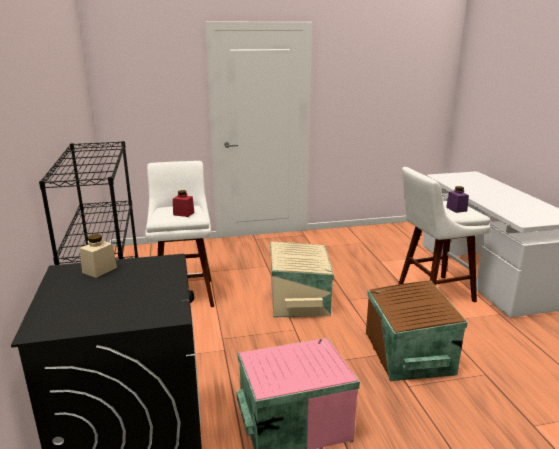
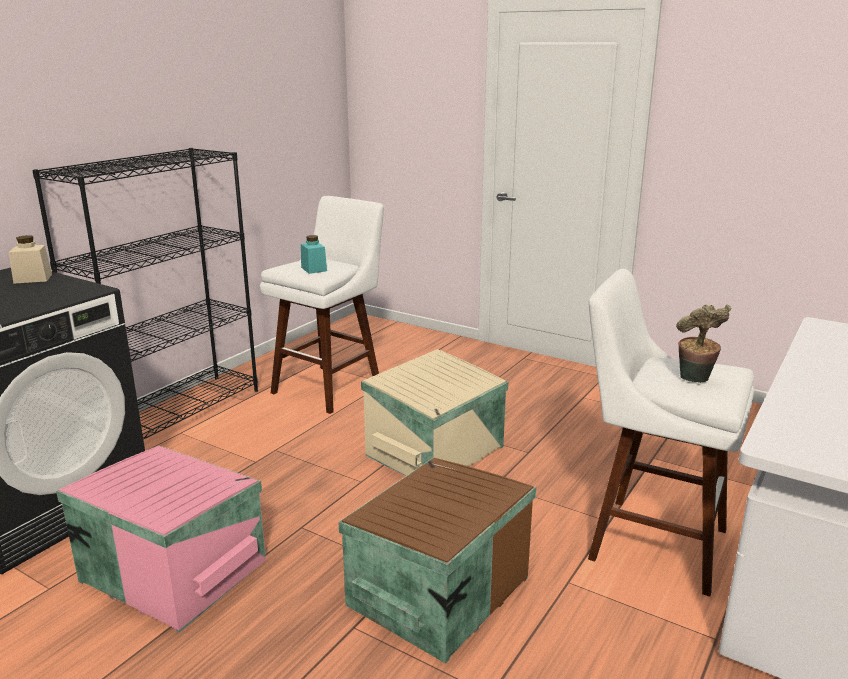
camera: 45 degrees right, 0 degrees up
red jar [173,190,195,217] -> turquoise jar [301,235,327,274]
purple jar [446,186,469,213] -> potted plant [676,305,732,383]

